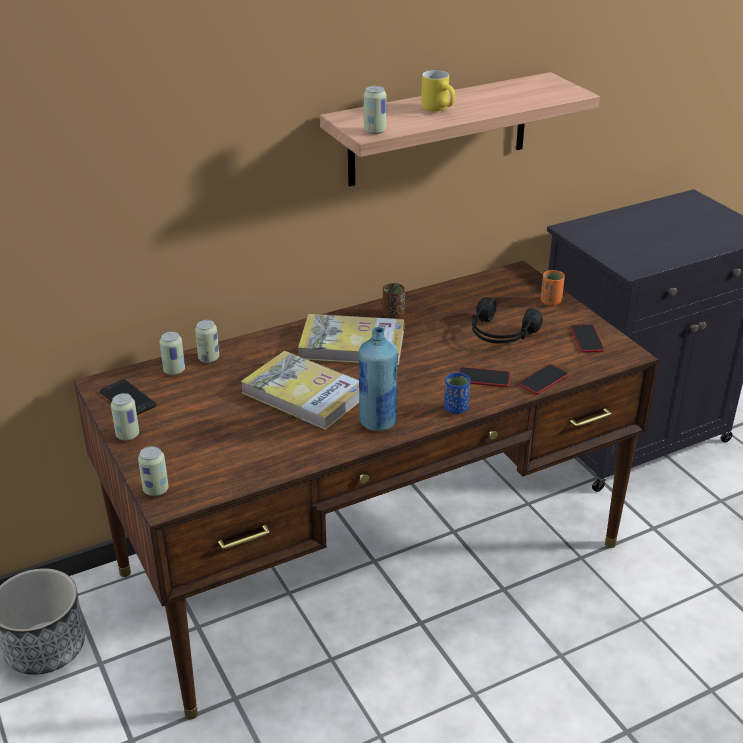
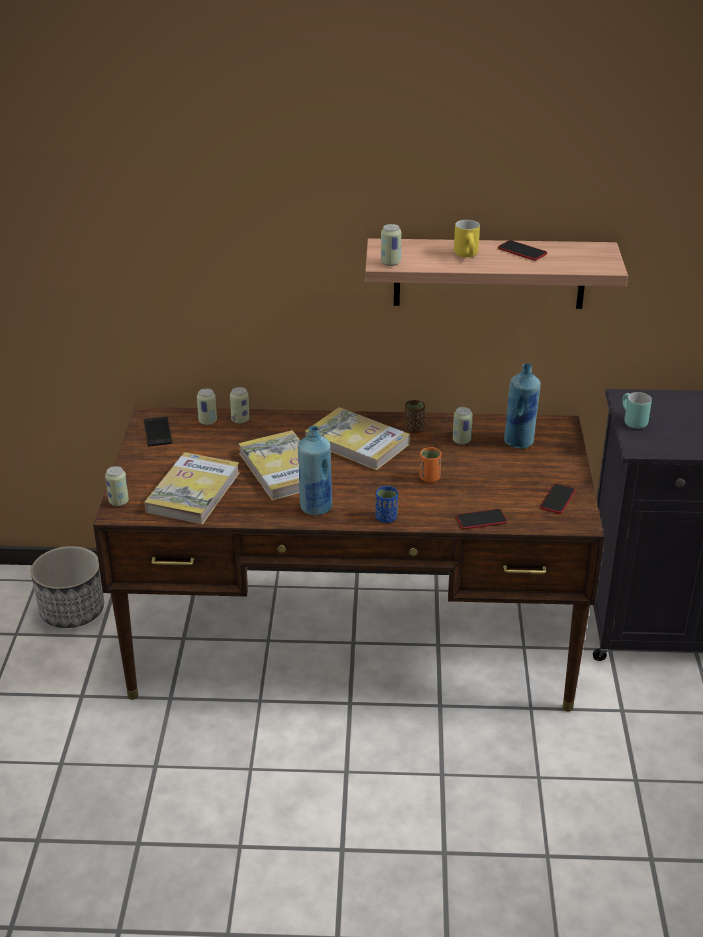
camera: 30 degrees right, 0 degrees up
can [111,393,139,441] -> can moved to [453,407,473,444]
phone [459,367,510,387] -> phone moved to [498,240,547,261]
black headphones [472,297,543,343] -> none
orange cup [541,270,565,306] -> orange cup moved to [420,447,441,483]
none -> book [145,452,240,525]
none -> blue bottle [504,364,541,449]
none -> turquoise mug [622,392,652,429]

